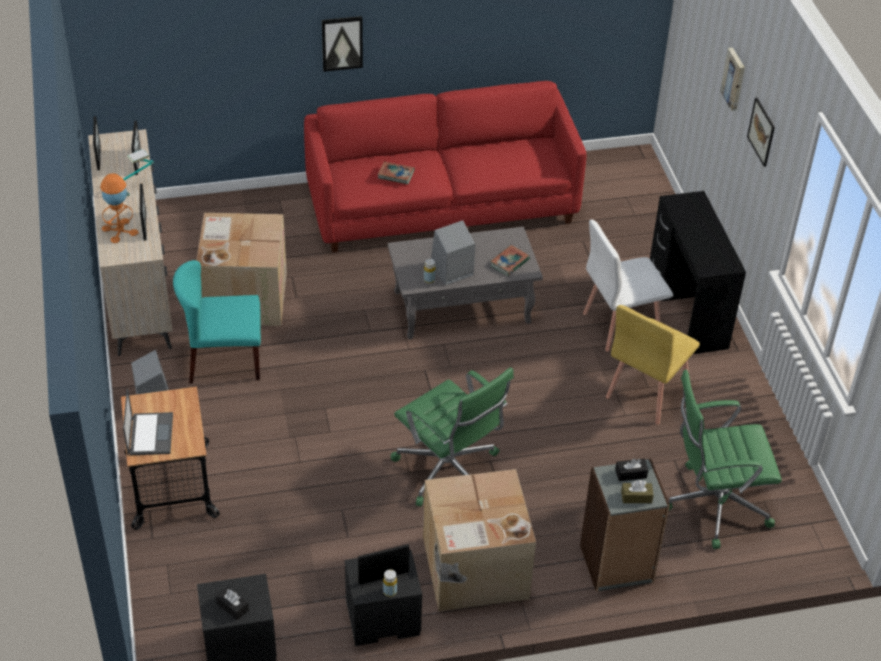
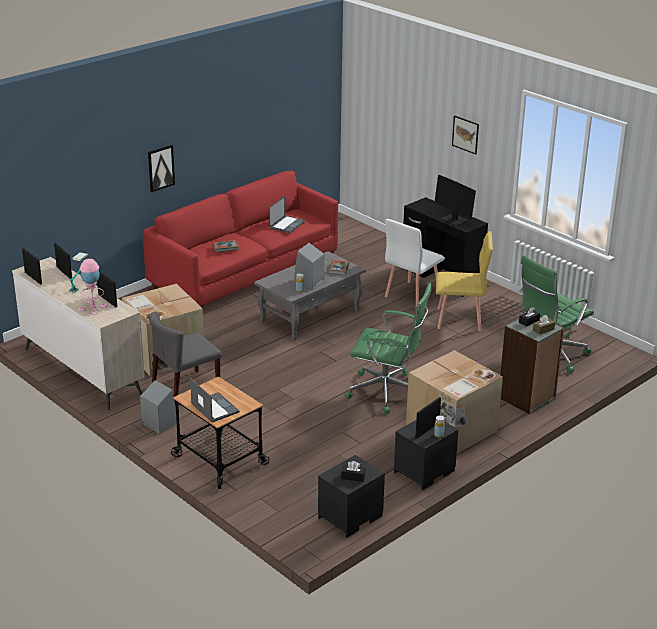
camera: 30 degrees left, 15 degrees down
orange table lamp [100,173,139,243] -> pink table lamp [79,259,108,315]
turquoise chair [173,260,261,384] -> grey chair [149,312,222,402]
yellow chair [606,305,700,425] -> yellow chair turned 90 degrees counterclockwise [436,231,493,331]
picture [720,48,745,111] -> none
none -> laptop [269,196,305,233]
none -> monitor [434,175,476,226]

